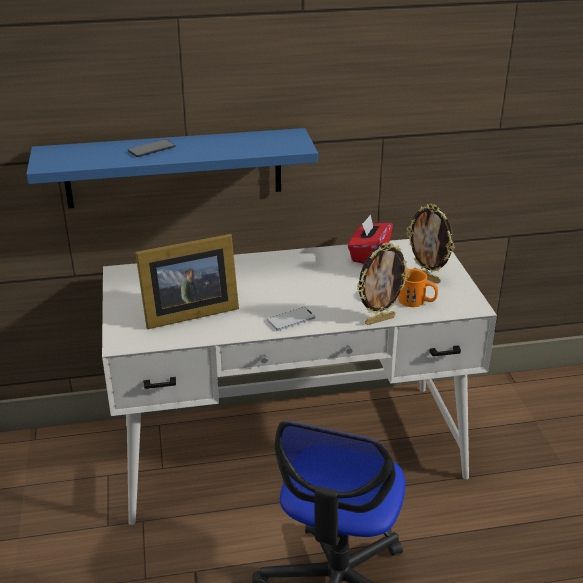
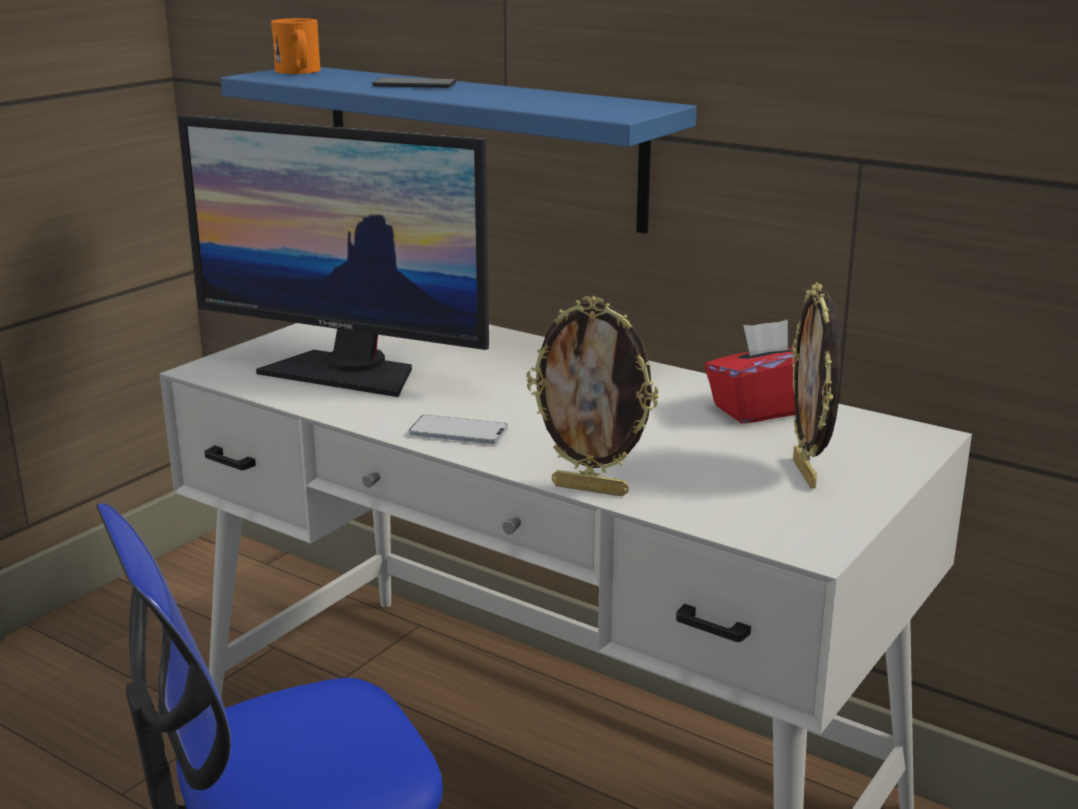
camera: 45 degrees right, 10 degrees down
picture frame [135,234,239,329] -> monitor [178,115,489,397]
orange mug [398,269,438,307] -> orange mug moved to [271,18,320,74]

